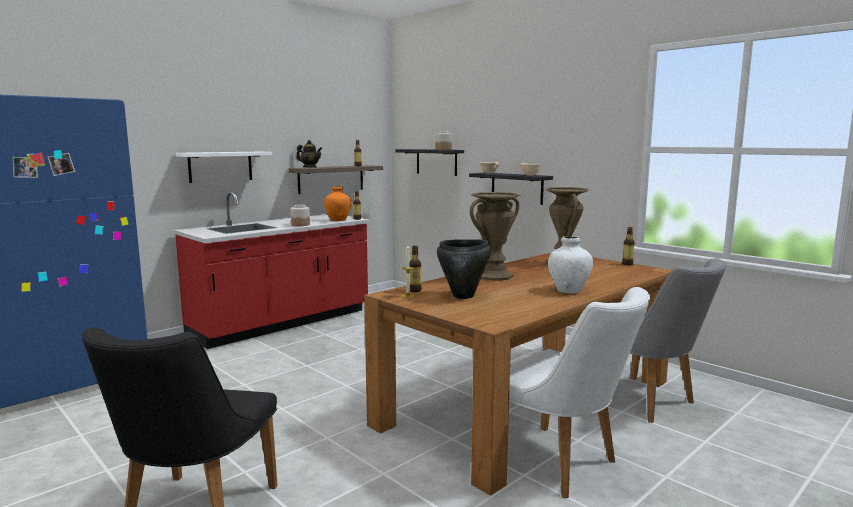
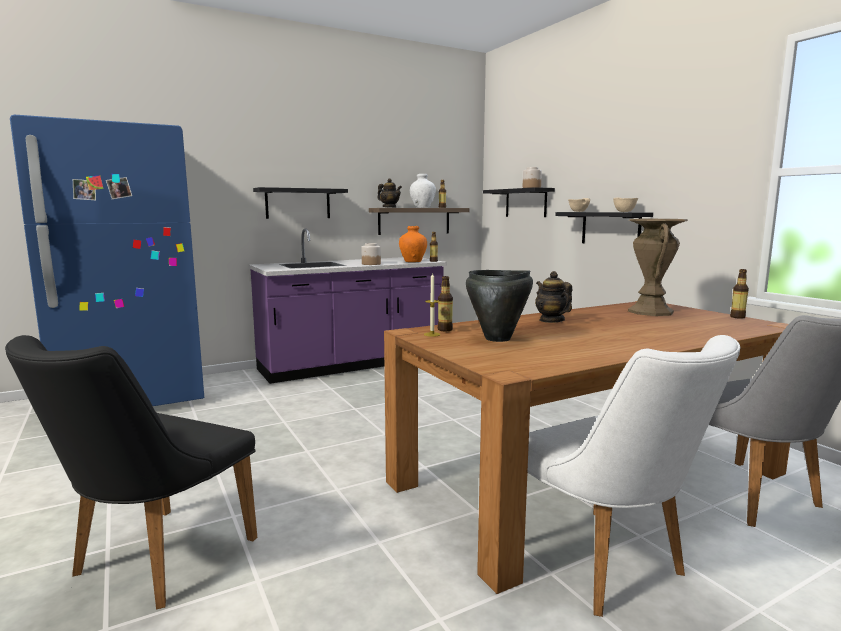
camera: 15 degrees right, 0 degrees up
red counter [174,192,370,349] -> purple counter [249,228,447,384]
white shelf [176,152,272,183] -> black shelf [253,187,348,219]
brown vase [470,192,521,281] -> teapot [535,271,572,323]
white vase [548,236,593,294] -> white vase moved to [410,174,436,208]

